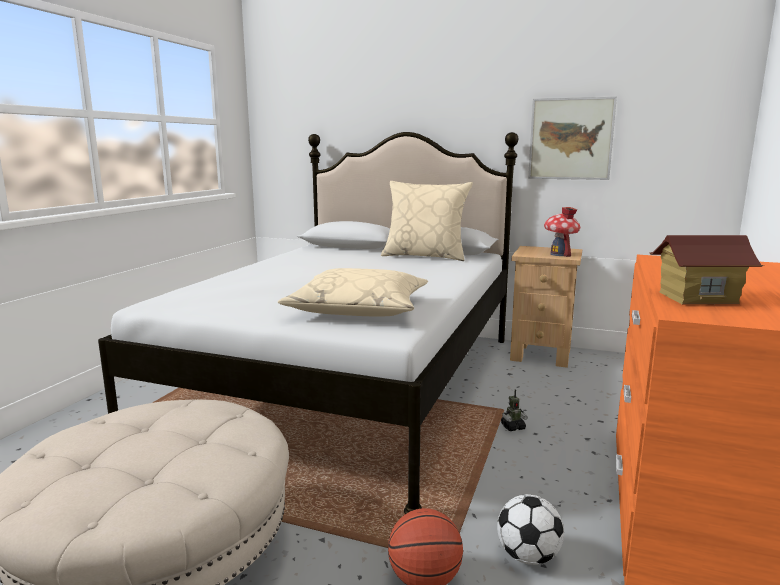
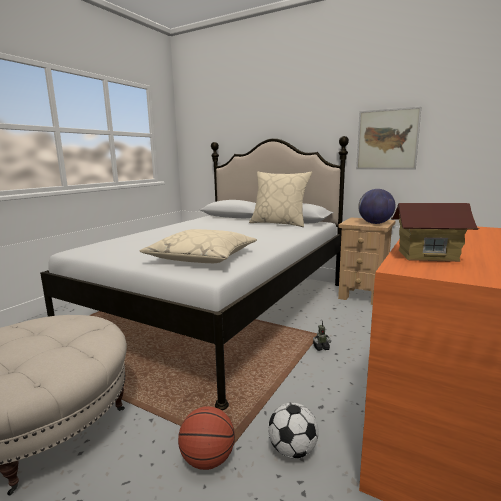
camera: 10 degrees right, 0 degrees up
toy house [544,207,580,257] -> globe [358,189,395,224]

